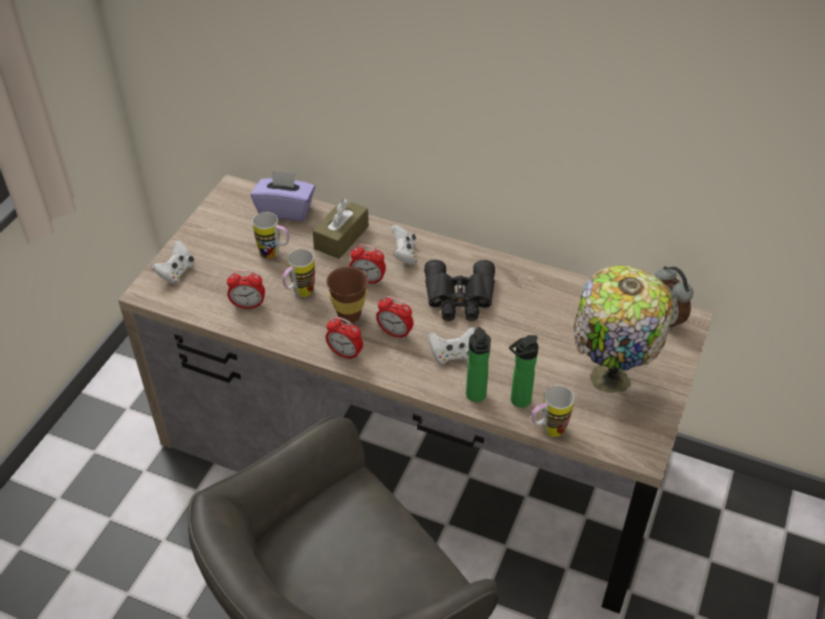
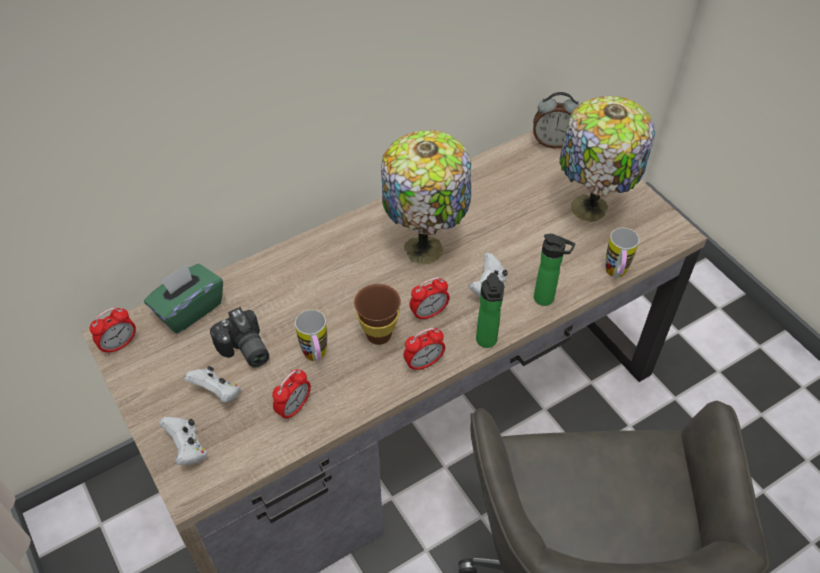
camera: 55 degrees left, 5 degrees up
purple tissue box [251,170,315,221] -> green tissue box [144,264,223,334]
mug [252,212,289,259] -> camera [210,307,269,367]
brown tissue box [312,198,369,259] -> none
alarm clock [350,244,386,285] -> alarm clock moved to [90,307,136,355]
white game controller [391,225,417,265] -> white game controller moved to [184,366,241,403]
black binoculars [424,260,495,321] -> table lamp [381,130,471,264]
bottle [509,335,539,408] -> bottle moved to [476,273,504,348]

